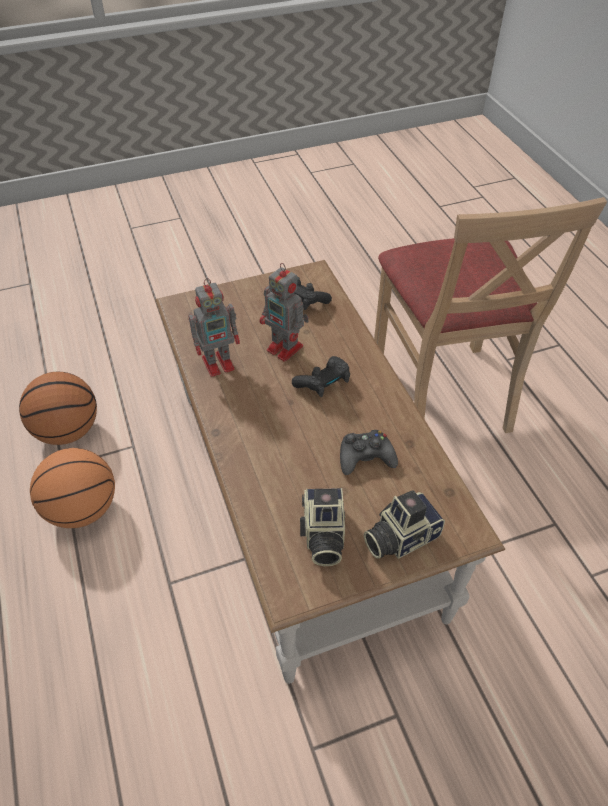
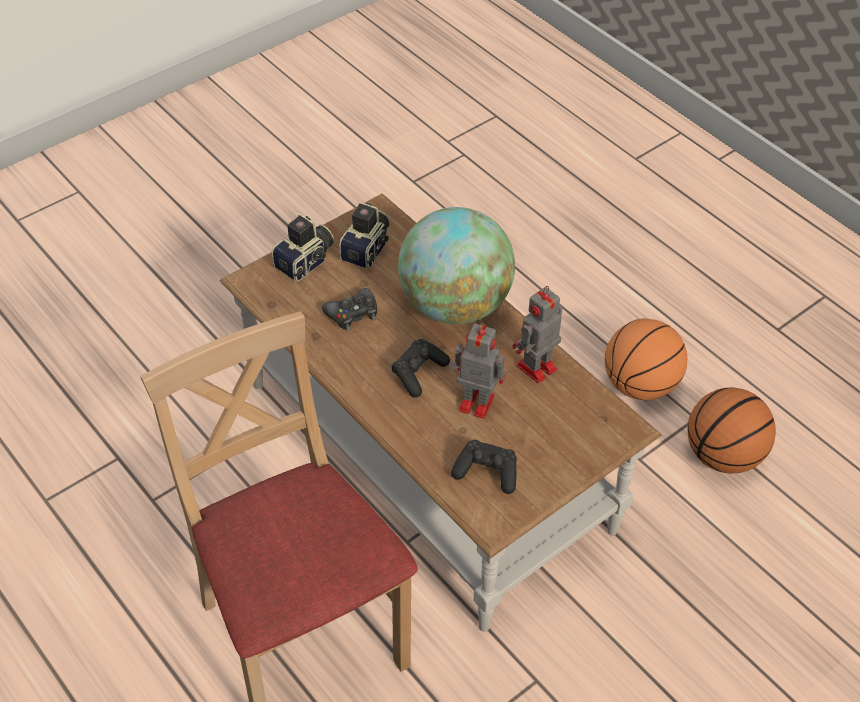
camera: 160 degrees right, 0 degrees up
camera [300,488,345,566] -> camera turned 45 degrees clockwise [339,202,390,269]
none -> globe [398,207,515,324]

